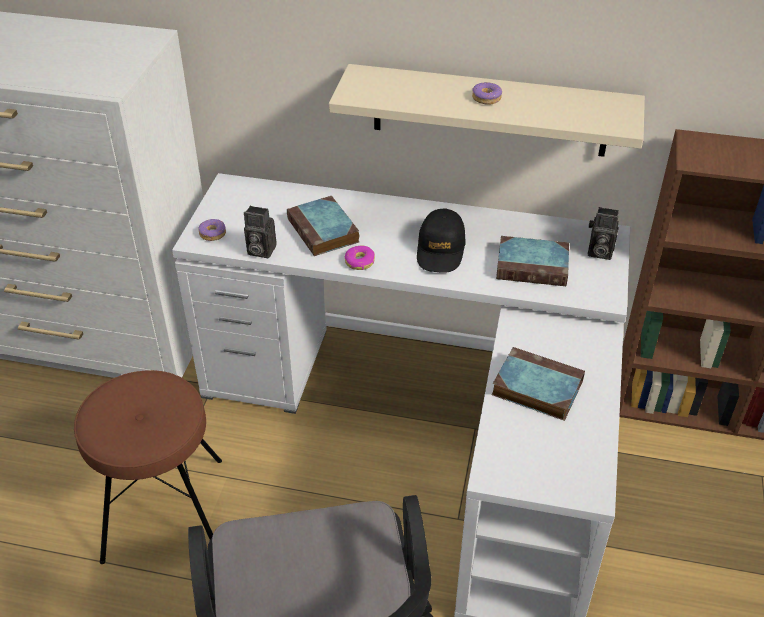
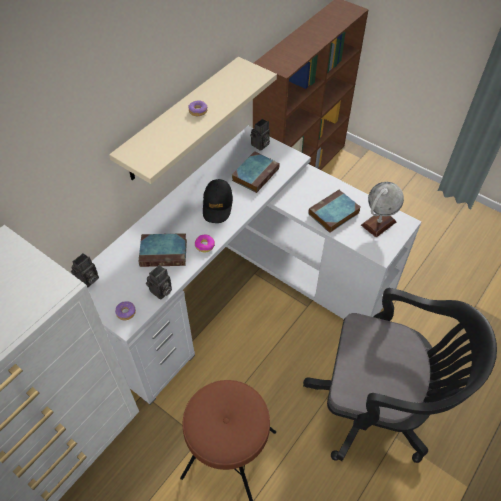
camera: 65 degrees left, 10 degrees up
black cap [417,208,465,273] -> black cap turned 60 degrees clockwise [203,179,233,223]
none -> camera [71,253,99,288]
none -> globe [361,182,404,238]

